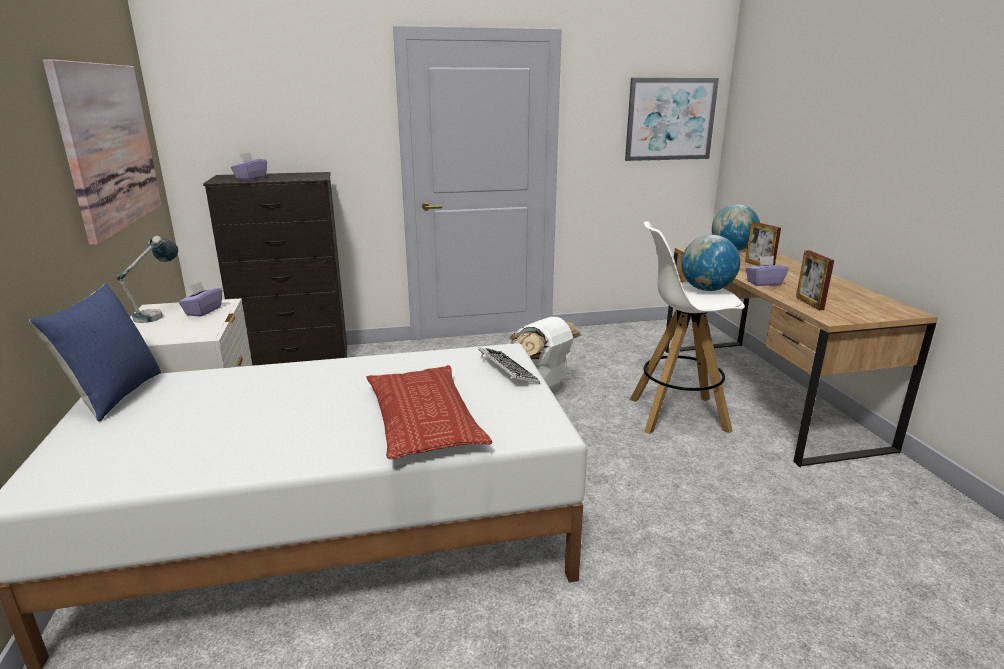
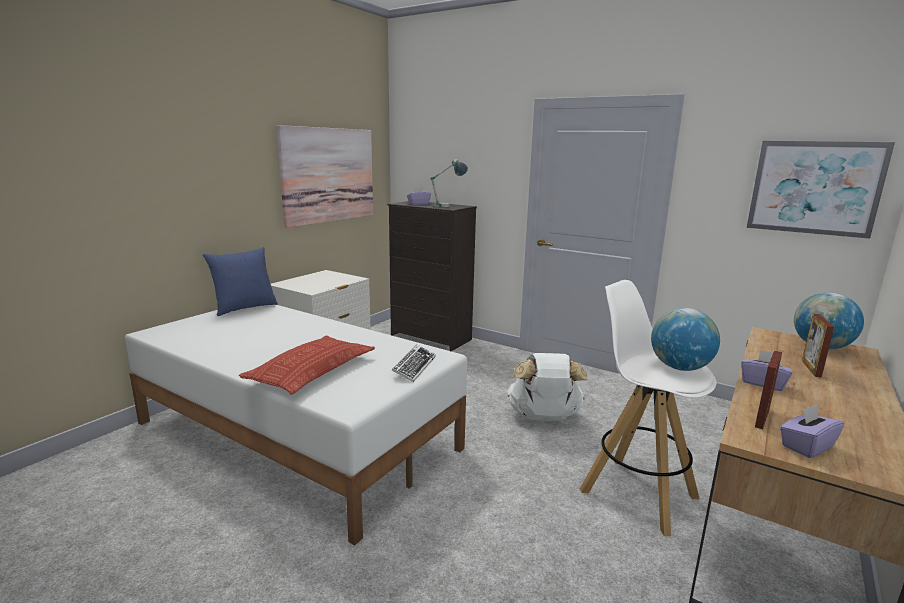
camera: 45 degrees right, 5 degrees down
table lamp [116,236,178,323] -> table lamp moved to [431,159,468,207]
purple tissue box [179,281,222,317] -> purple tissue box moved to [780,404,844,458]

